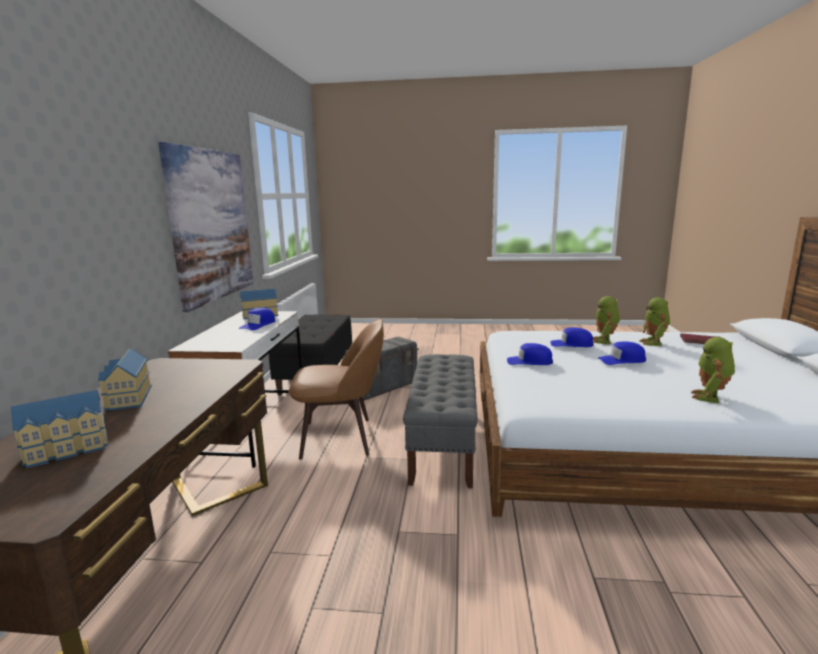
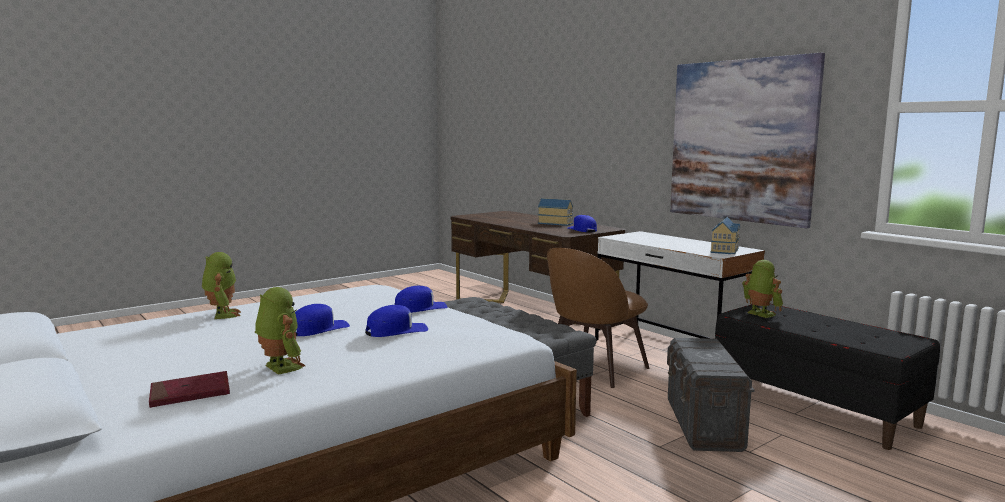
camera: 135 degrees right, 5 degrees down
toy house [11,390,108,468] -> none
blue cap [239,308,275,330] -> blue cap moved to [567,215,597,232]
toy robot [593,296,620,344] -> toy robot moved to [742,260,783,318]

